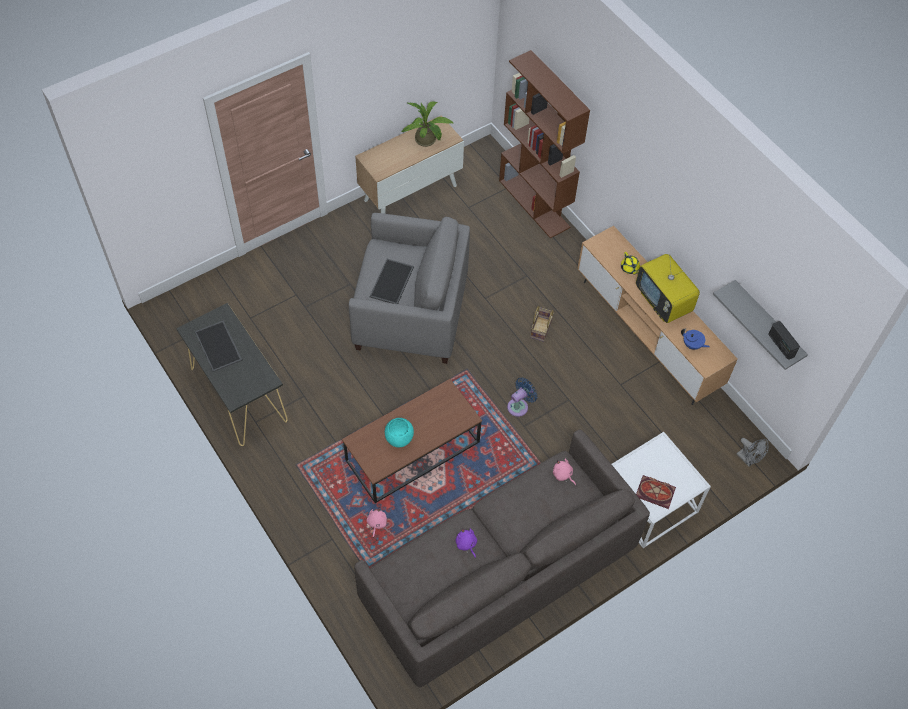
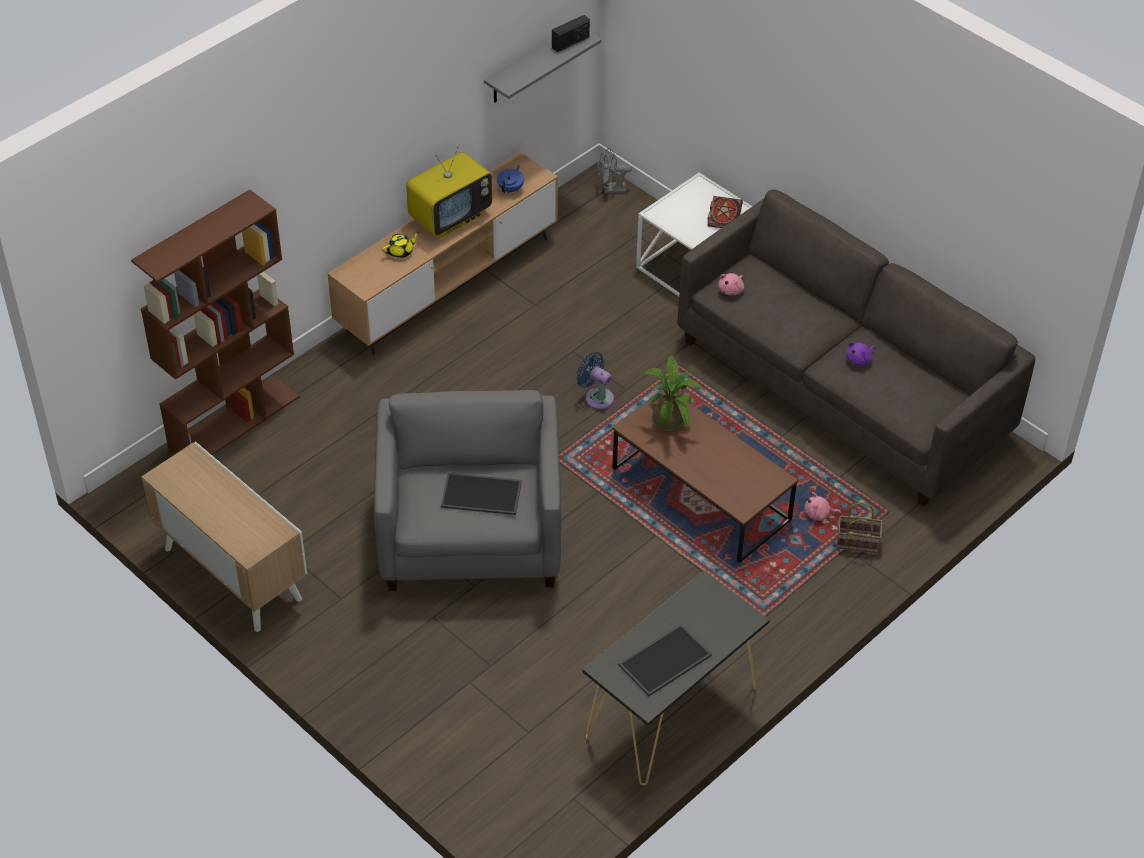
camera: 100 degrees left, 10 degrees down
turquoise bowl [385,418,414,447] -> none
potted plant [401,101,454,147] -> potted plant moved to [642,355,704,432]
basket [530,306,554,342] -> basket moved to [837,502,882,553]
grey fan [737,438,769,467] -> grey fan turned 135 degrees counterclockwise [597,148,632,193]

